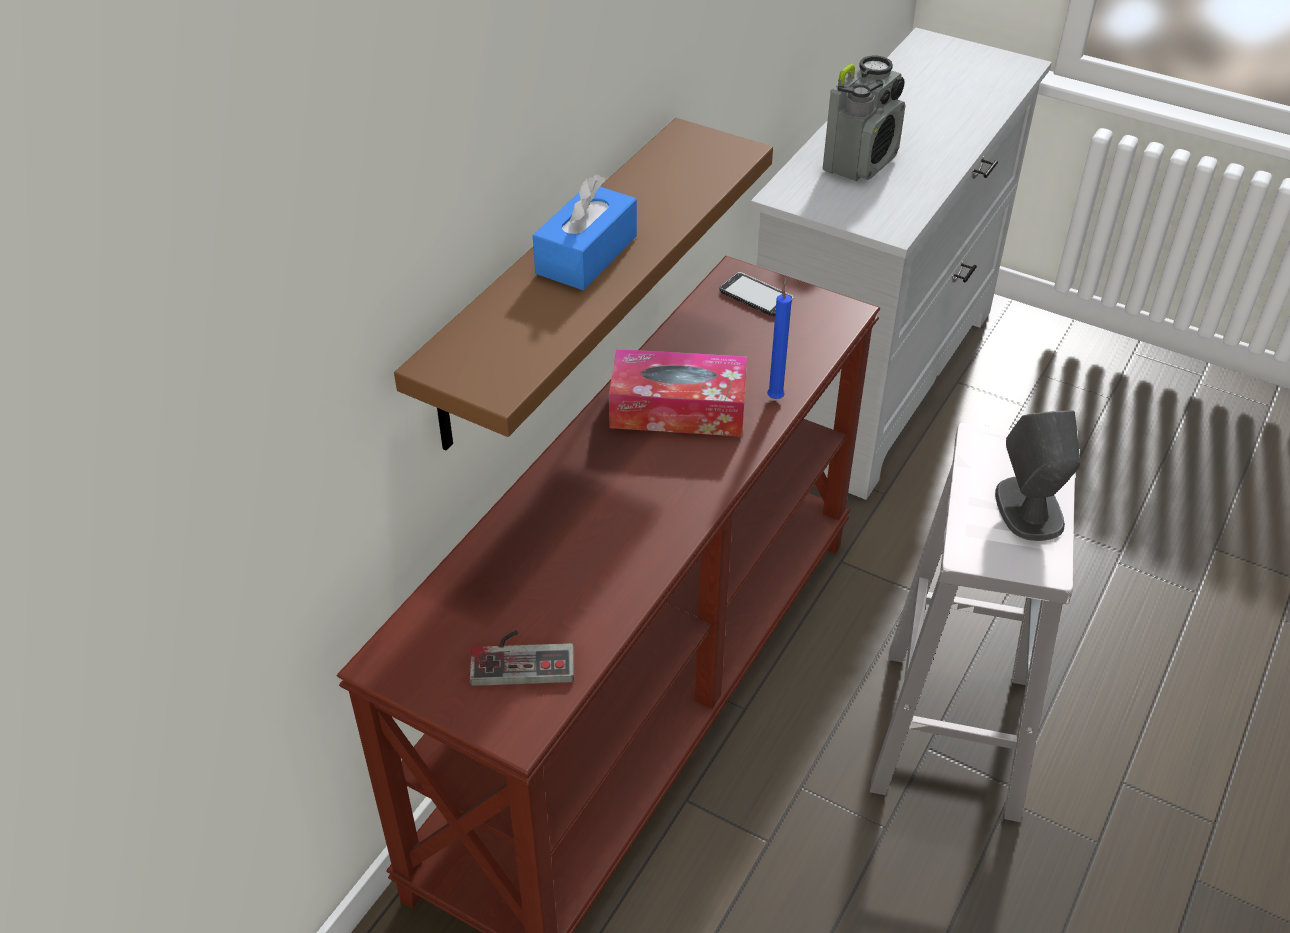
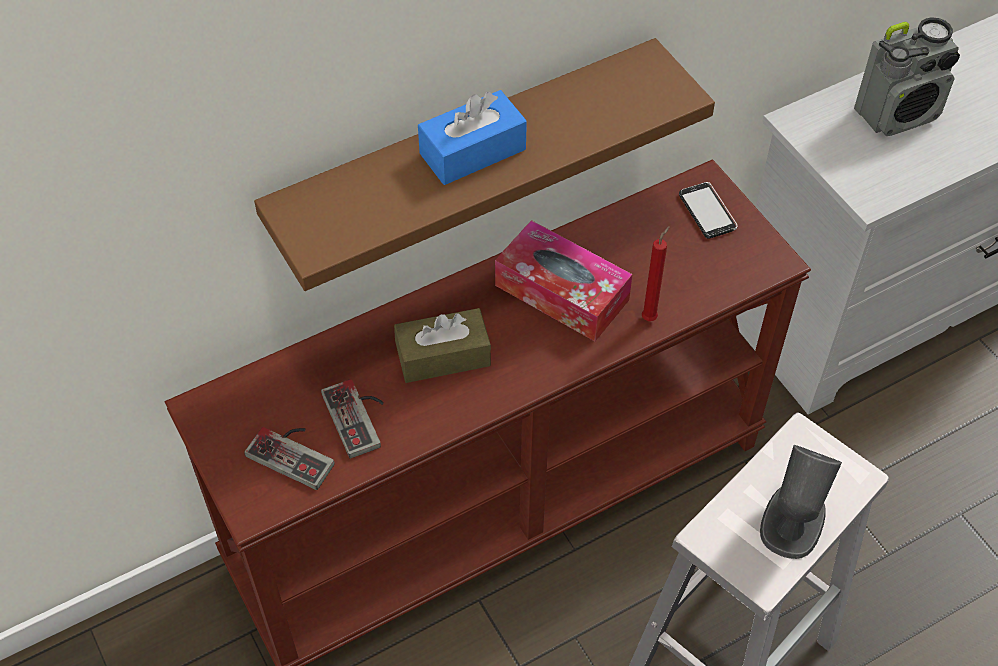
camera: 30 degrees right, 10 degrees up
blue candle [767,277,792,399] -> red candle [642,226,670,321]
none -> game controller [321,379,384,458]
none -> brown tissue box [394,308,491,383]

